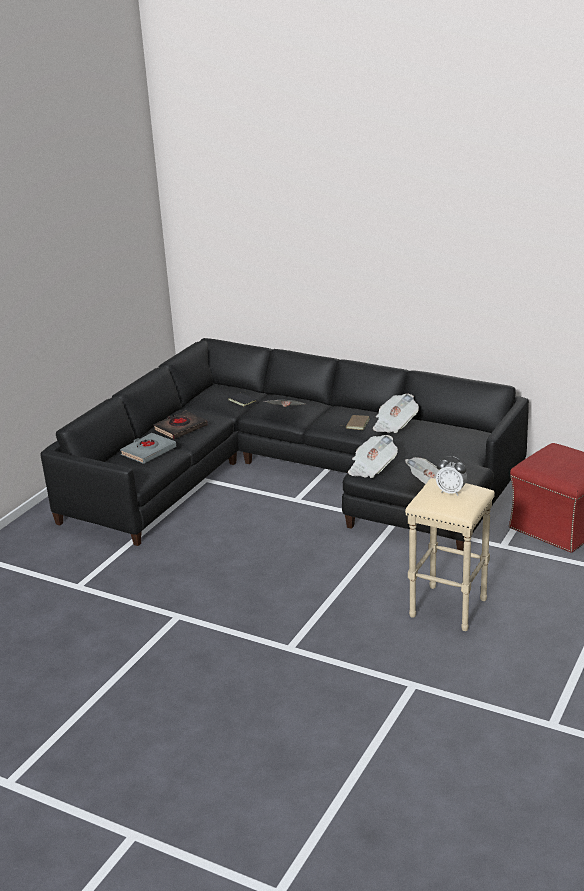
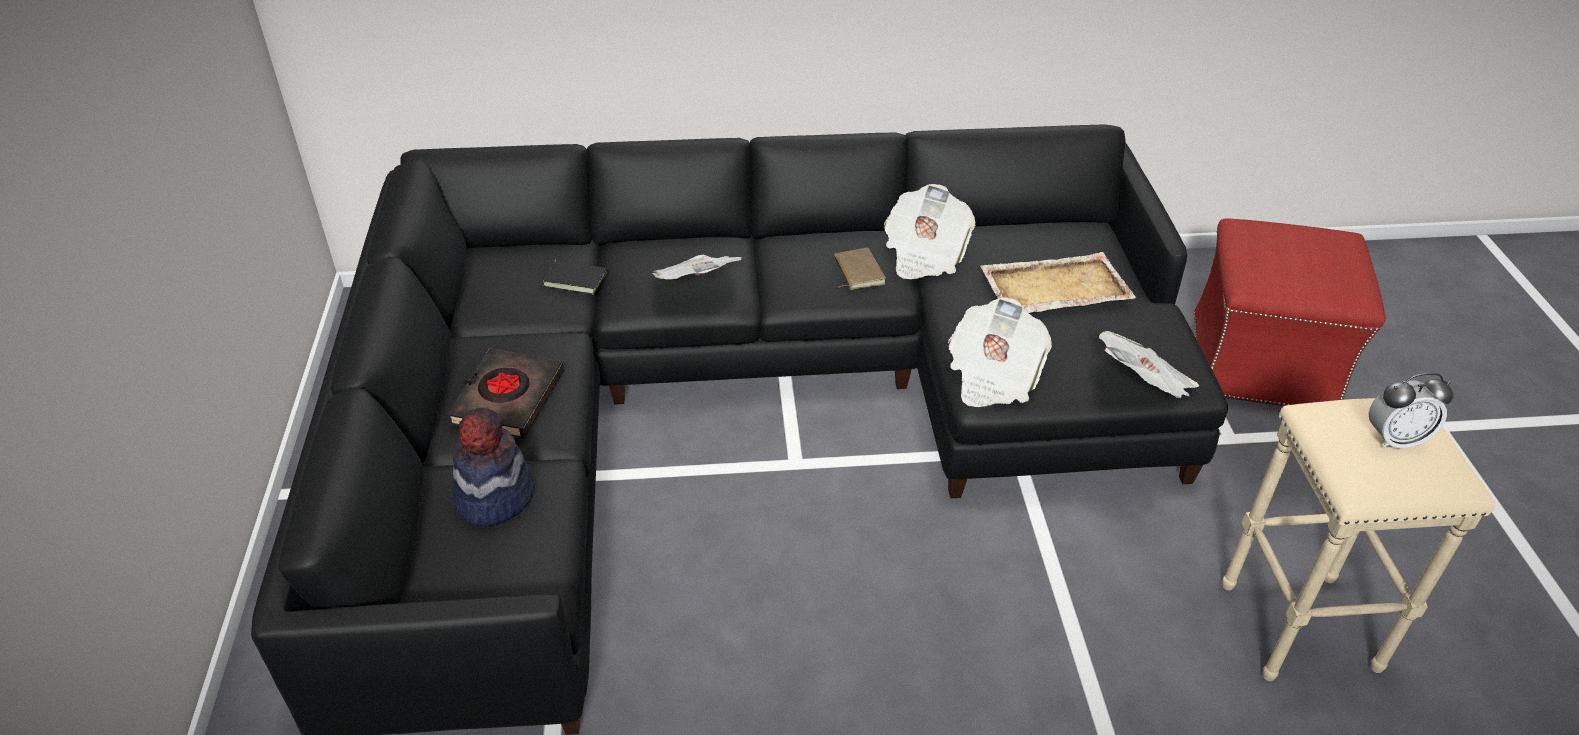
camera: 35 degrees left, 15 degrees up
grey book [120,433,176,464] -> hat [452,408,534,527]
none -> beige tray [980,252,1136,313]

